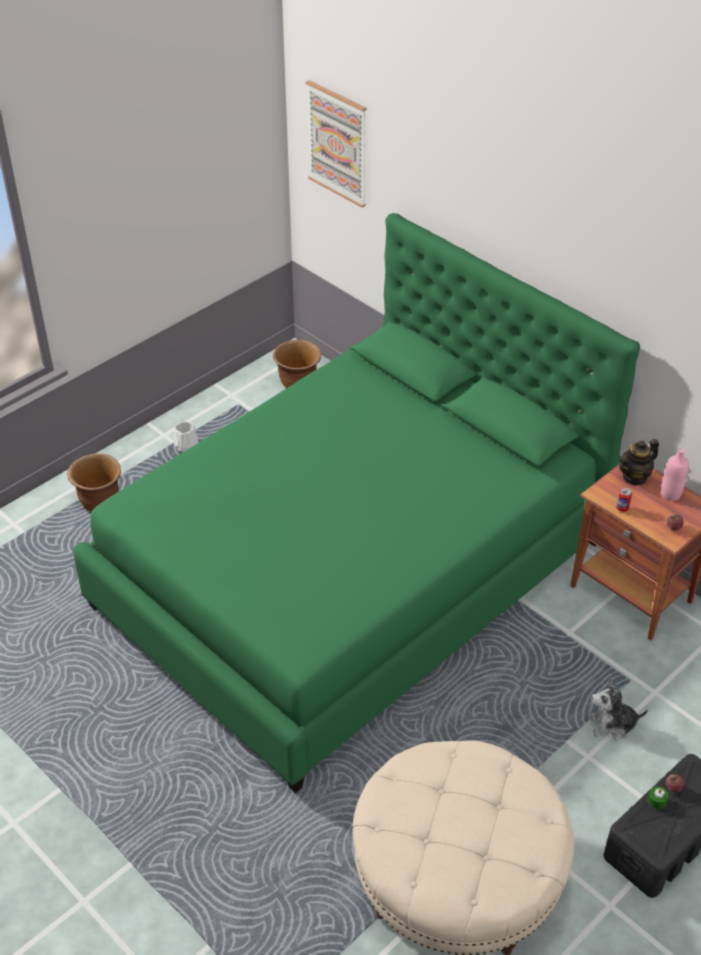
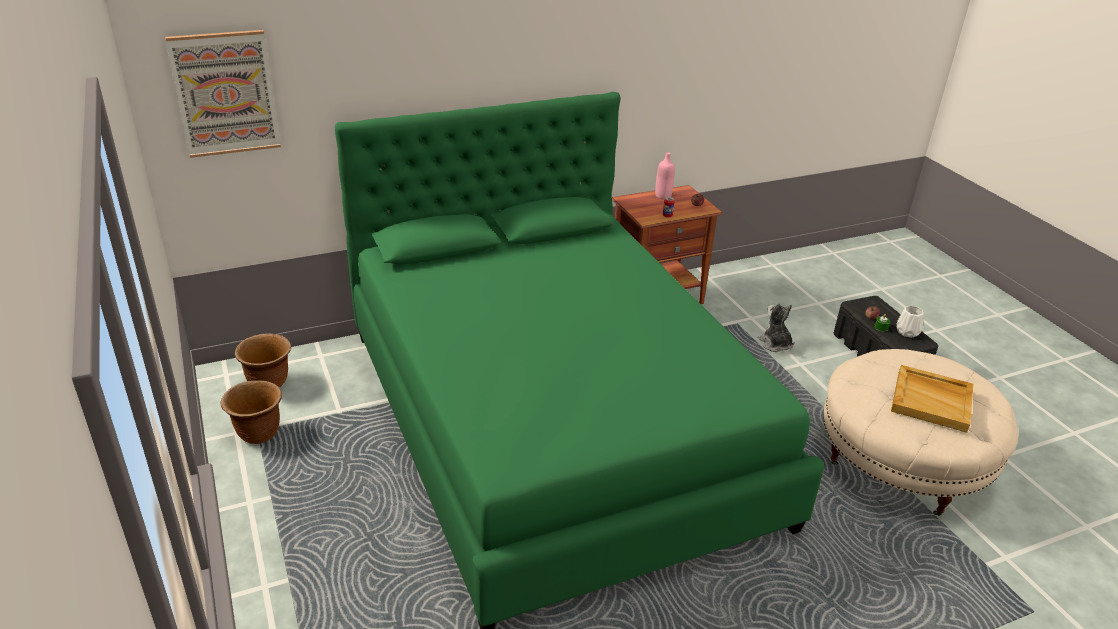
camera: 70 degrees left, 10 degrees down
brown planter [67,453,121,511] -> brown planter moved to [221,381,282,444]
white vase [174,422,198,453] -> white vase moved to [897,306,924,338]
plush toy [590,678,648,741] -> plush toy turned 135 degrees clockwise [758,303,795,352]
teapot [619,439,659,486] -> none
none -> beige tray [891,365,973,433]

